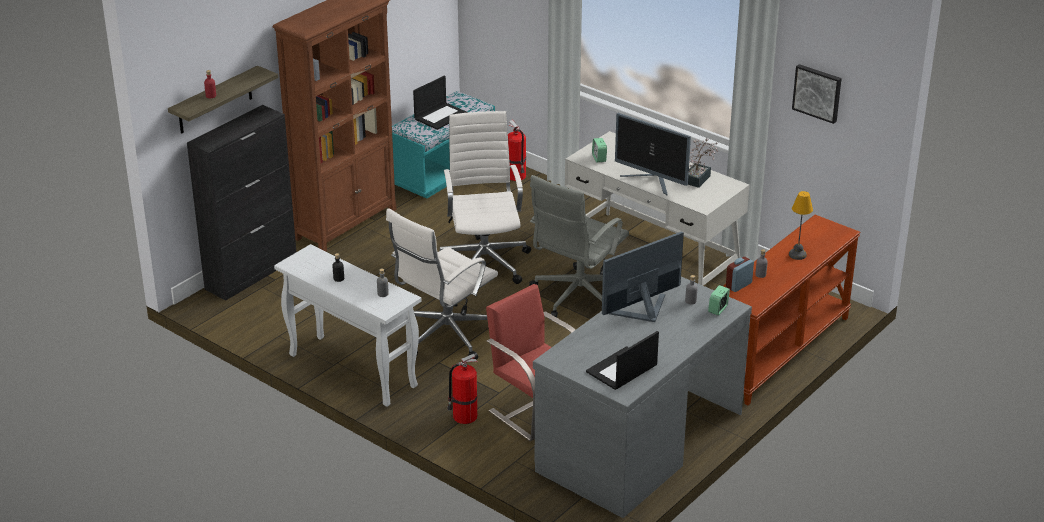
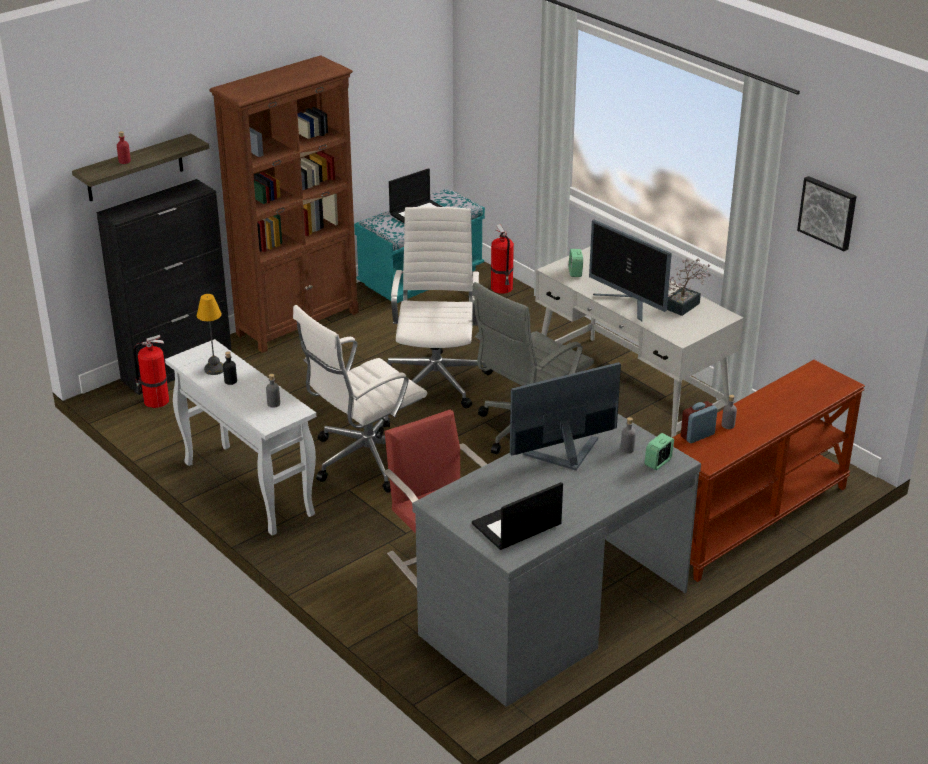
camera: 10 degrees right, 0 degrees up
fire extinguisher [447,354,478,424] -> fire extinguisher moved to [133,335,169,408]
table lamp [789,191,813,260] -> table lamp moved to [197,294,223,375]

